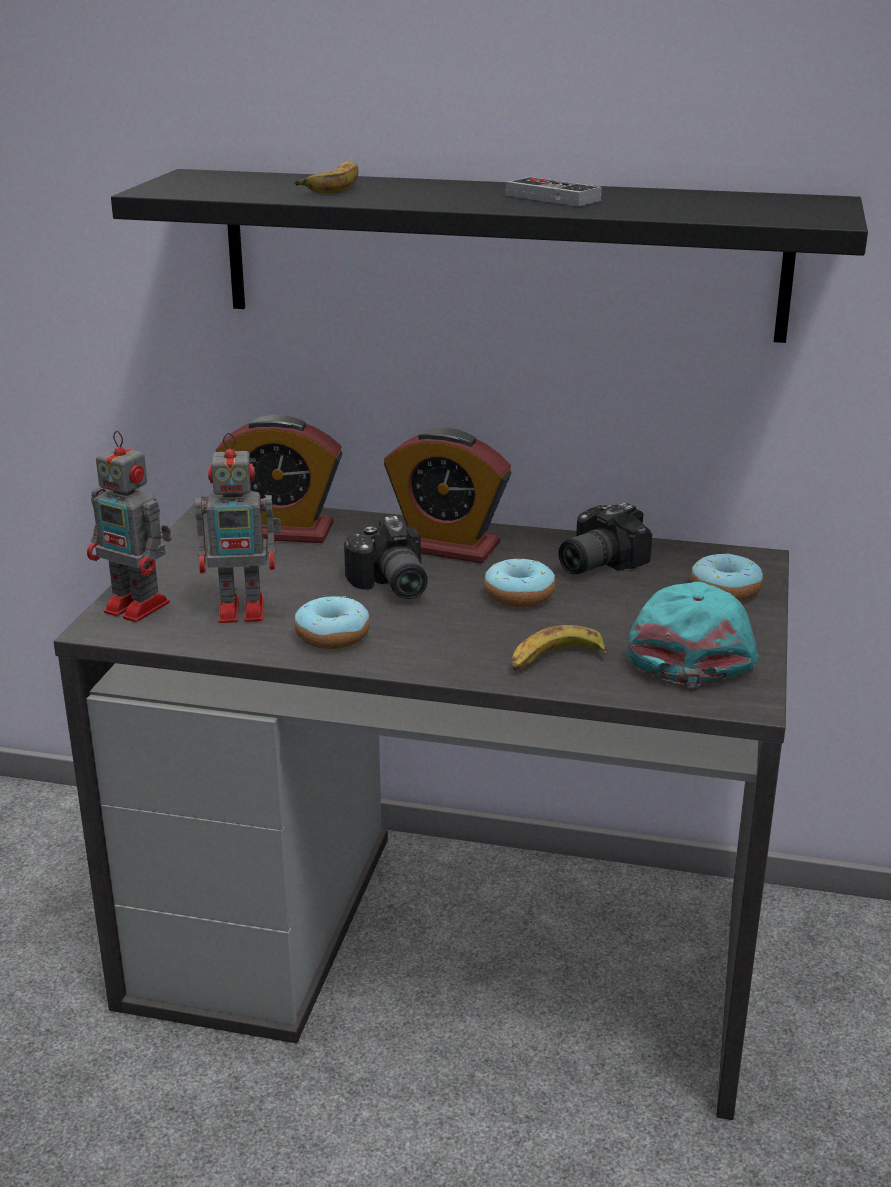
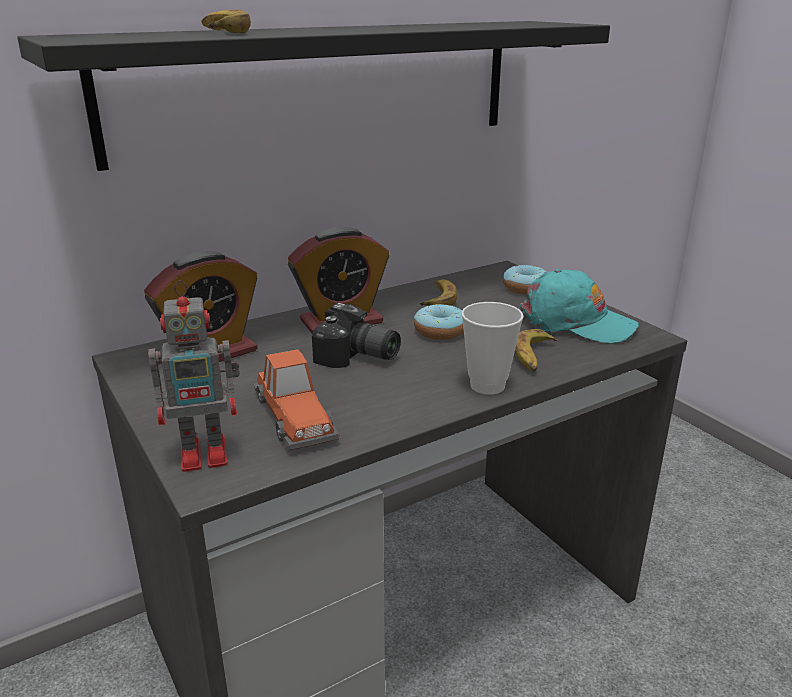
camera: 45 degrees left, 0 degrees up
toy robot [195,433,282,623] -> toy car [254,350,340,450]
donut [294,595,370,649] -> none
game controller [505,177,602,207] -> none
camera [558,503,652,574] -> banana [420,279,457,306]
turquoise cap [627,582,759,687] -> turquoise cap turned 150 degrees clockwise [520,269,639,344]
none -> cup [461,302,524,395]

